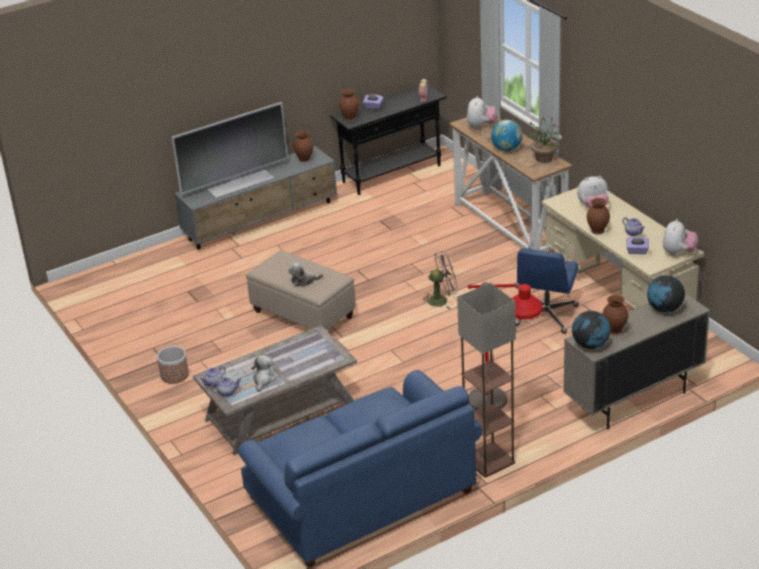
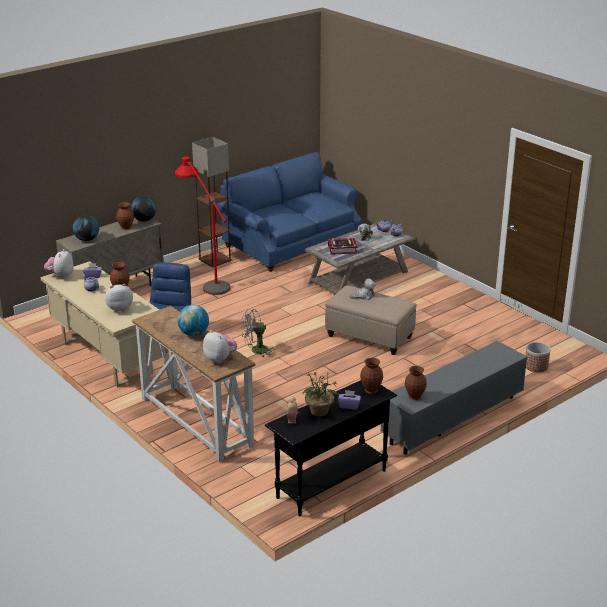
camera: 170 degrees right, 5 degrees down
planter [157,346,189,384] -> planter moved to [525,342,550,372]
television [171,102,288,198] -> none
plush toy [467,96,497,129] -> plush toy turned 135 degrees clockwise [203,330,237,364]
potted plant [526,117,560,163] -> potted plant moved to [302,371,339,416]
none -> book [328,238,358,255]

